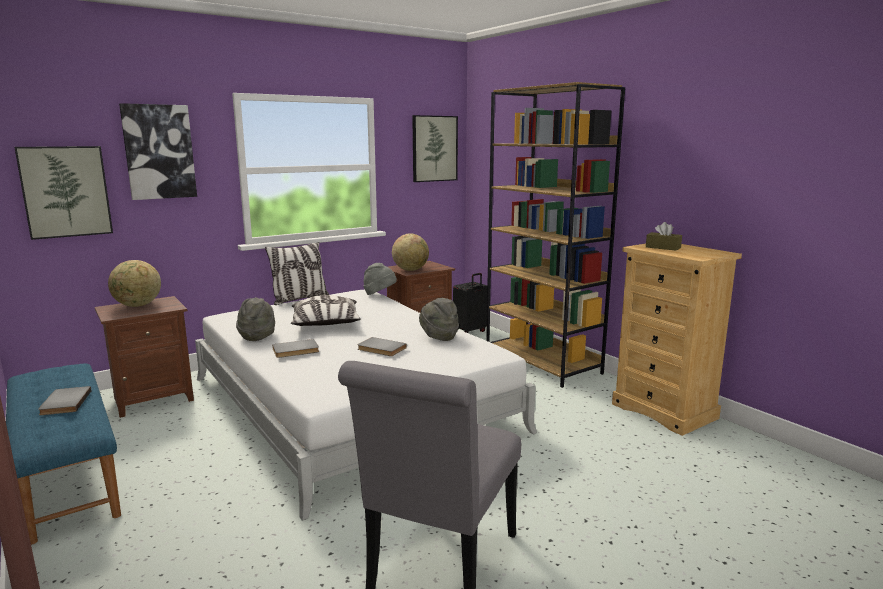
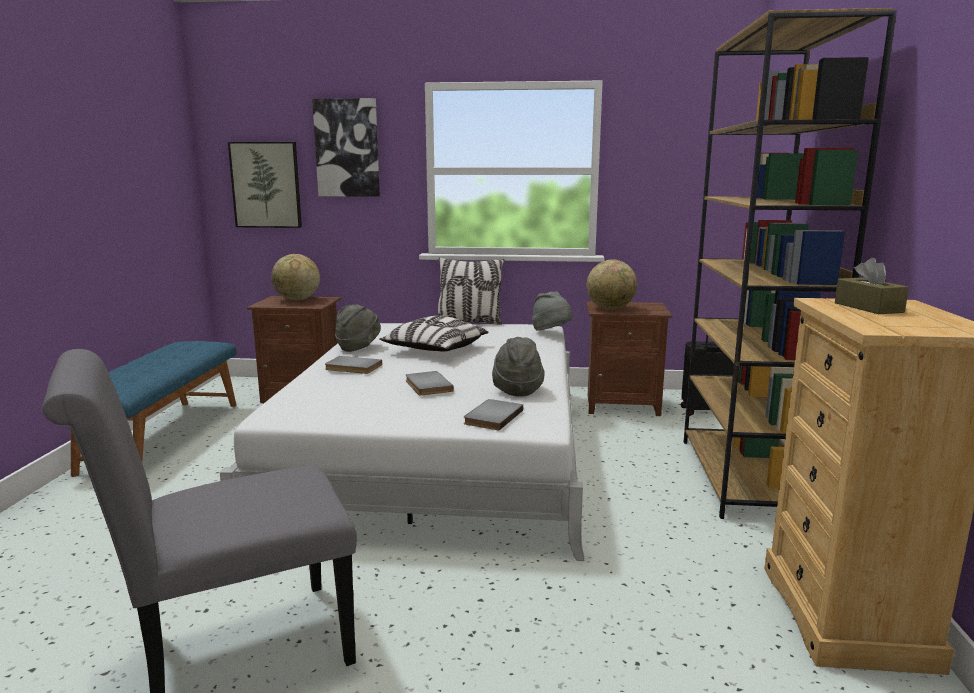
camera: 40 degrees right, 0 degrees up
grey book [38,386,91,415] -> grey book moved to [464,399,523,430]
picture [412,115,458,182] -> none

